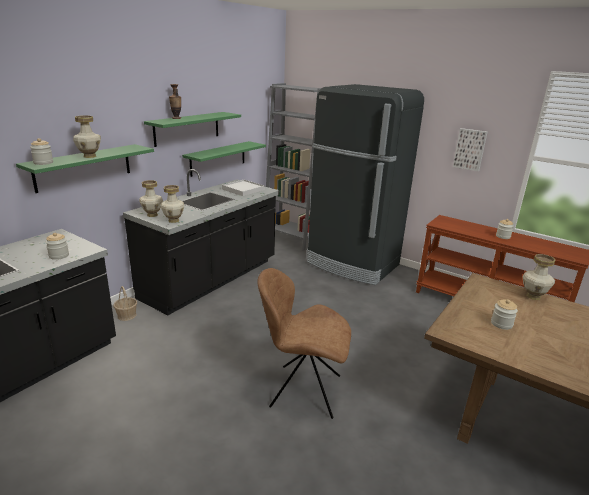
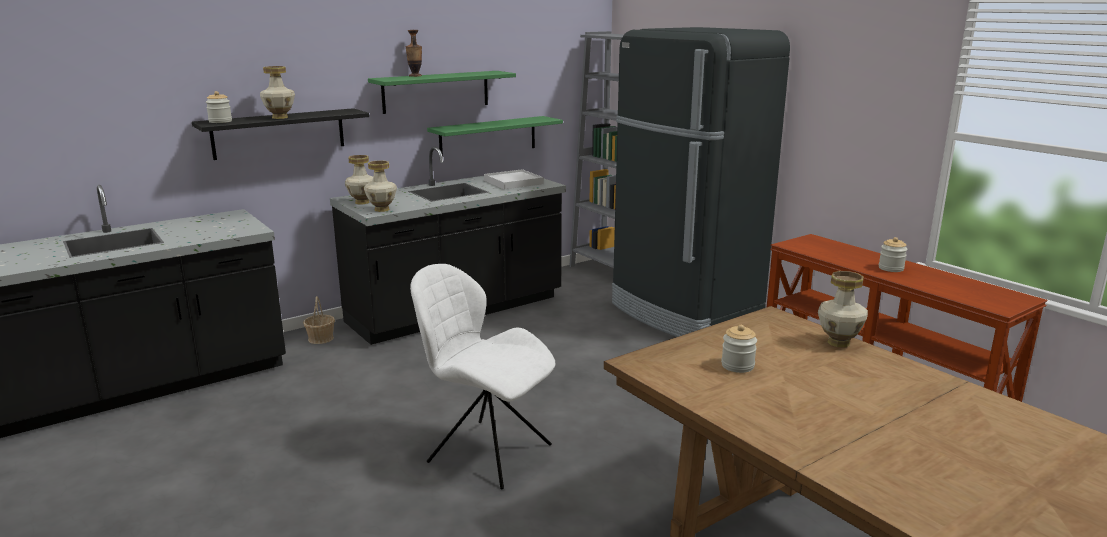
camera: 20 degrees right, 5 degrees down
green shelf [16,144,154,193] -> black shelf [192,108,369,160]
jar [46,233,69,260] -> none
brown chair [258,268,351,419] -> white chair [410,264,555,490]
picture [453,128,487,171] -> none

